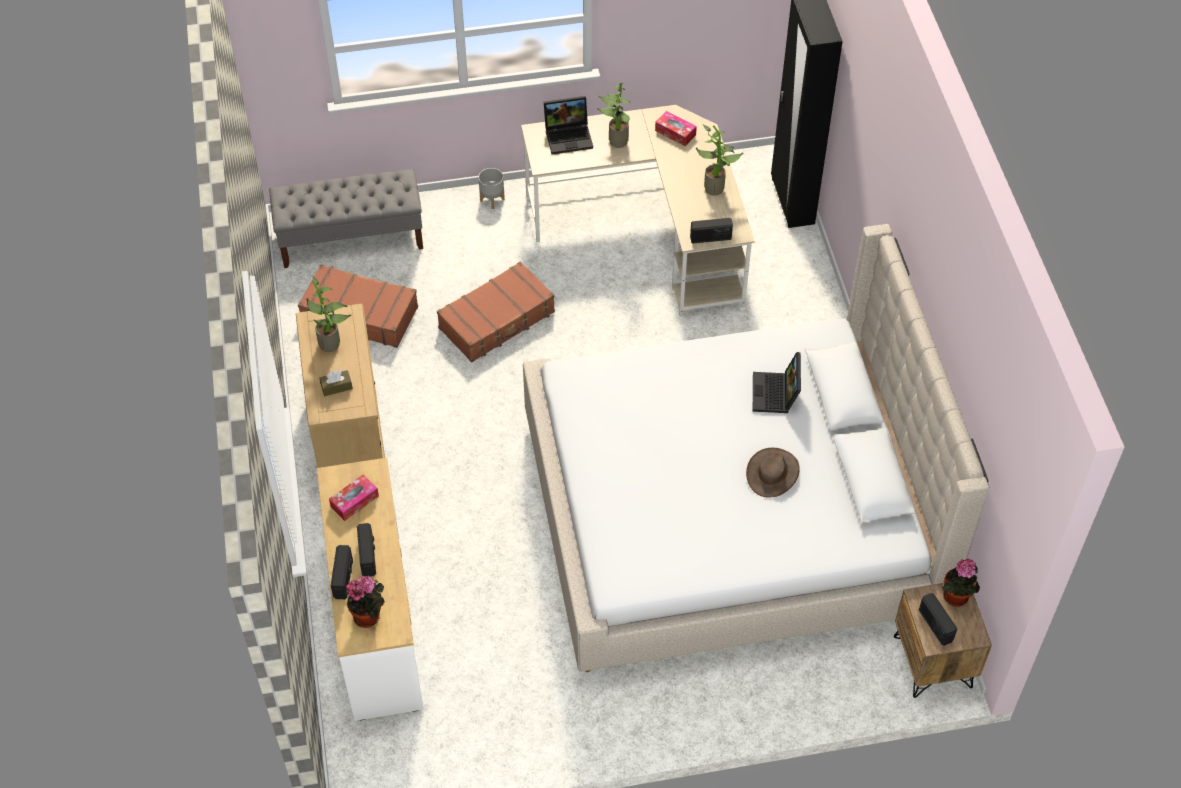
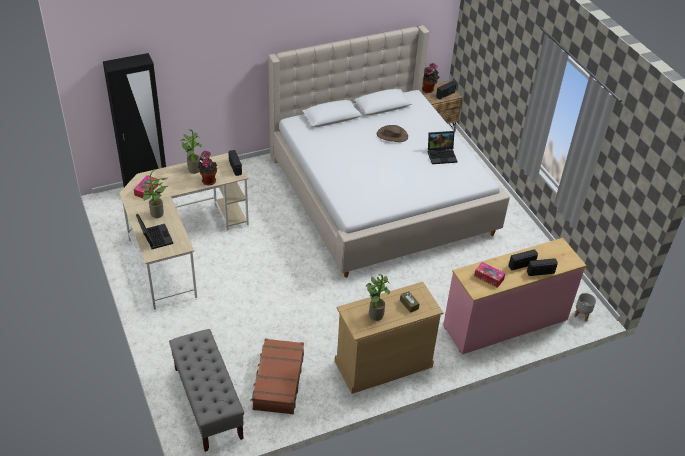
camera: 105 degrees left, 10 degrees down
white dresser [317,458,423,721] -> pink dresser [443,238,587,355]
potted plant [345,576,385,628] -> potted plant moved to [198,151,217,185]
brown suitcase [437,261,555,362] -> none
grey planter [479,168,505,209] -> grey planter moved to [574,293,596,321]
laptop [753,352,801,413] -> laptop moved to [428,131,457,164]

